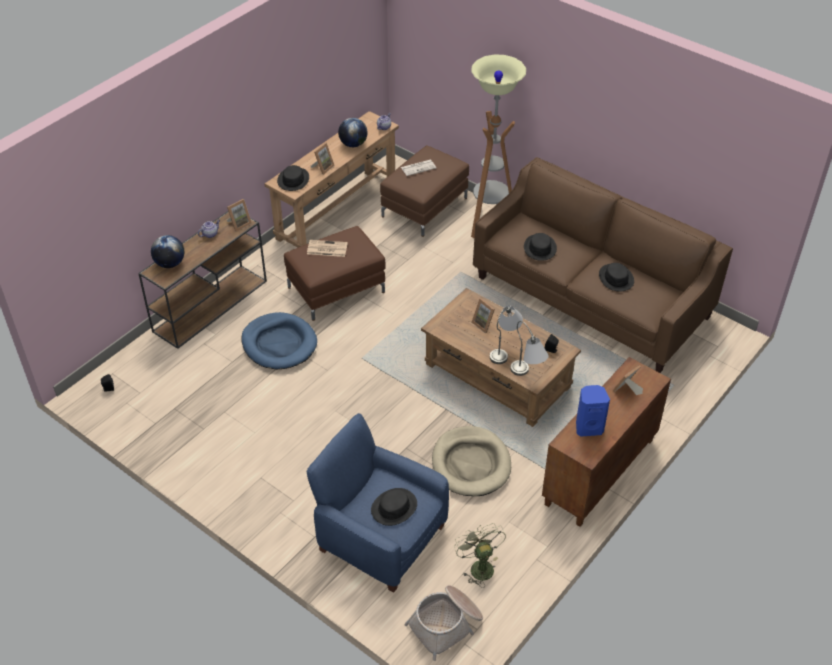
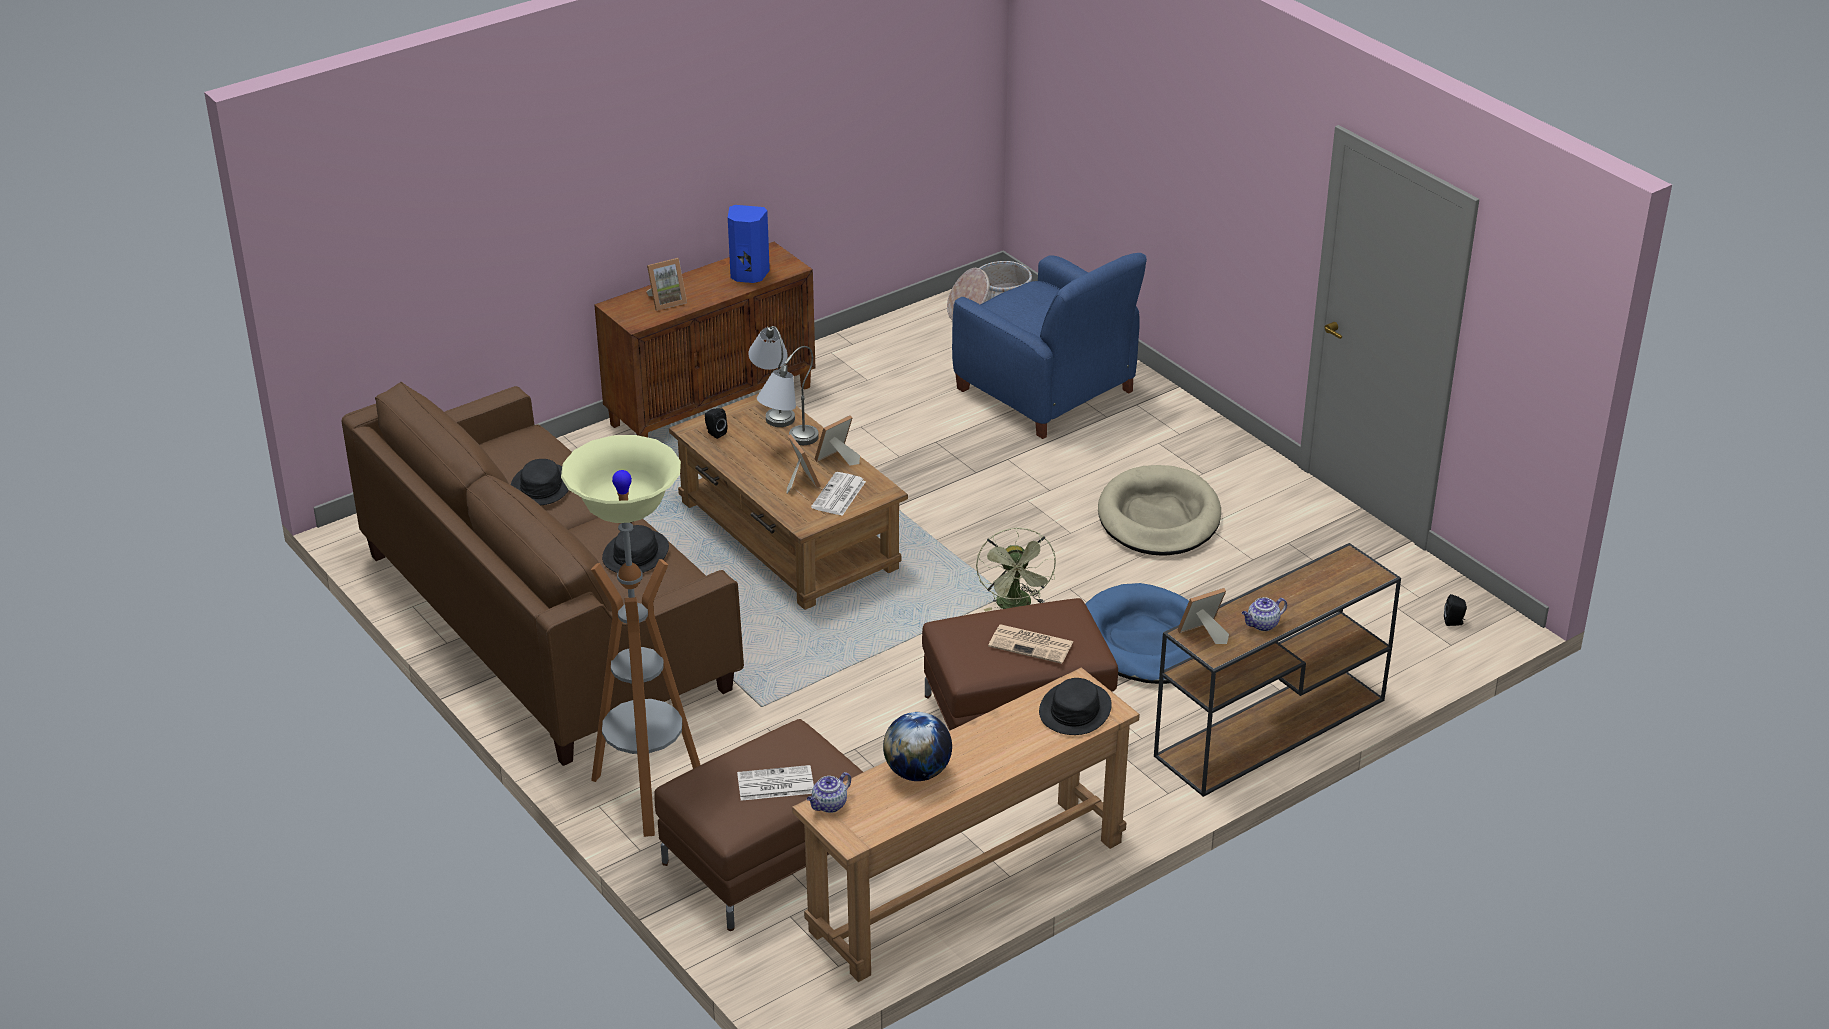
camera: 165 degrees left, 10 degrees down
globe [151,235,184,268] -> none
picture frame [311,143,335,175] -> picture frame moved to [814,415,860,465]
black hat [371,488,417,526] -> none
beige dog bed [432,426,511,496] -> beige dog bed moved to [1098,465,1221,556]
green fan [454,523,506,588] -> green fan moved to [976,527,1056,612]
none -> newspaper [811,472,866,516]

